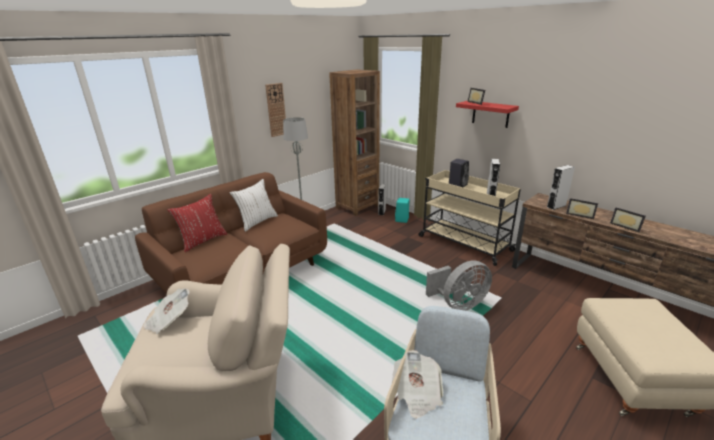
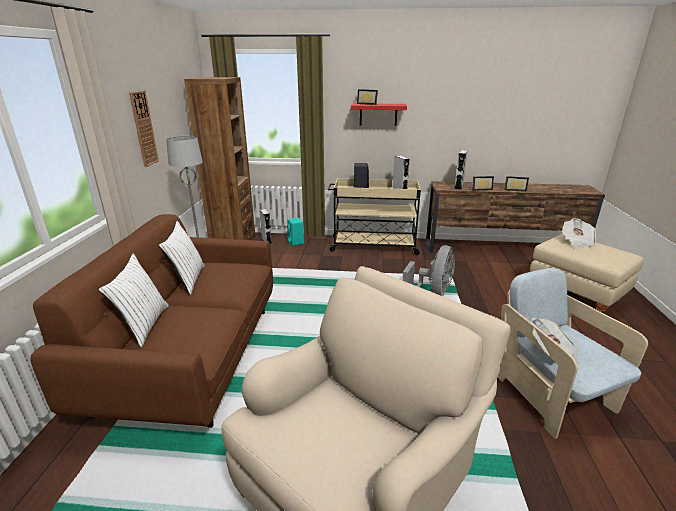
camera: 40 degrees left, 0 degrees up
newspaper [143,288,190,334] -> newspaper moved to [562,218,596,249]
red pillow [167,194,227,252] -> white pillow [98,253,169,347]

